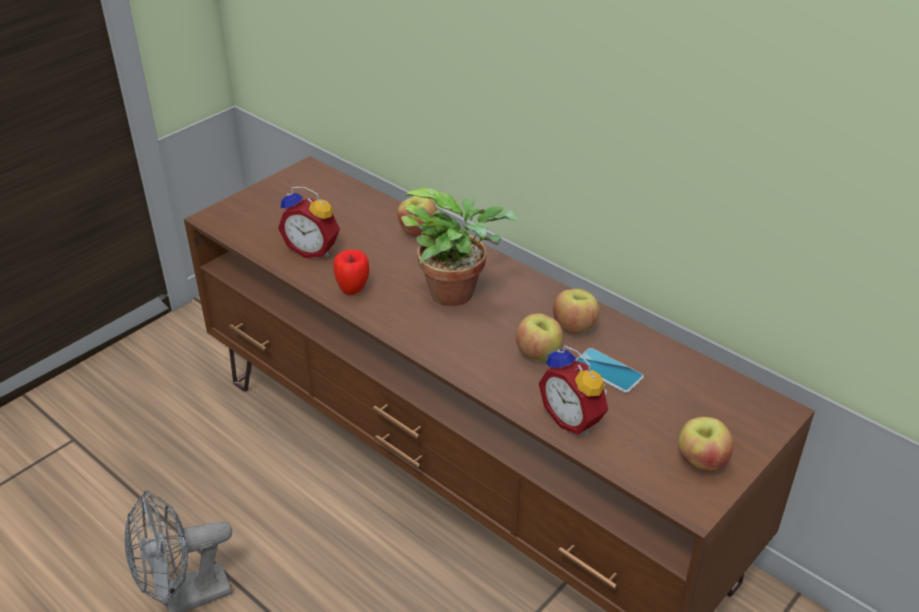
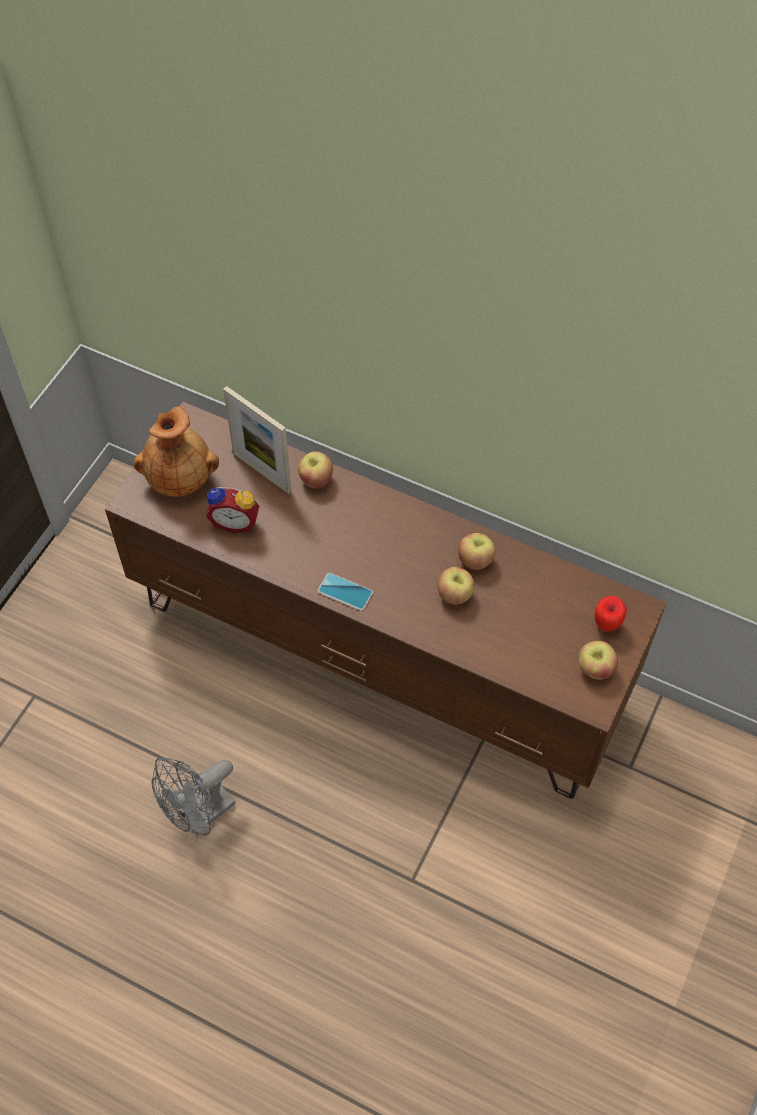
camera: 15 degrees left, 20 degrees up
apple [334,250,369,295] -> apple moved to [594,596,627,632]
potted plant [401,187,518,306] -> none
alarm clock [539,345,608,435] -> none
phone [575,348,644,393] -> phone moved to [318,573,373,611]
none -> brown vase [134,406,219,497]
none -> picture frame [223,386,292,494]

